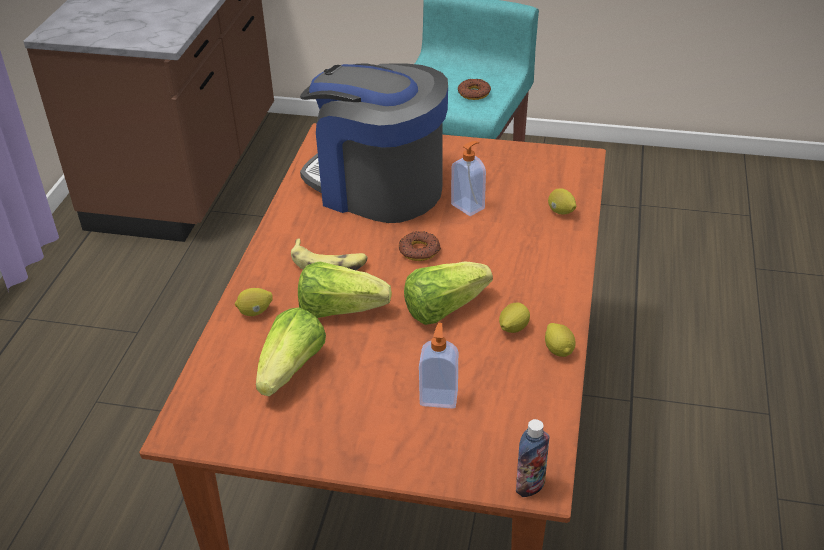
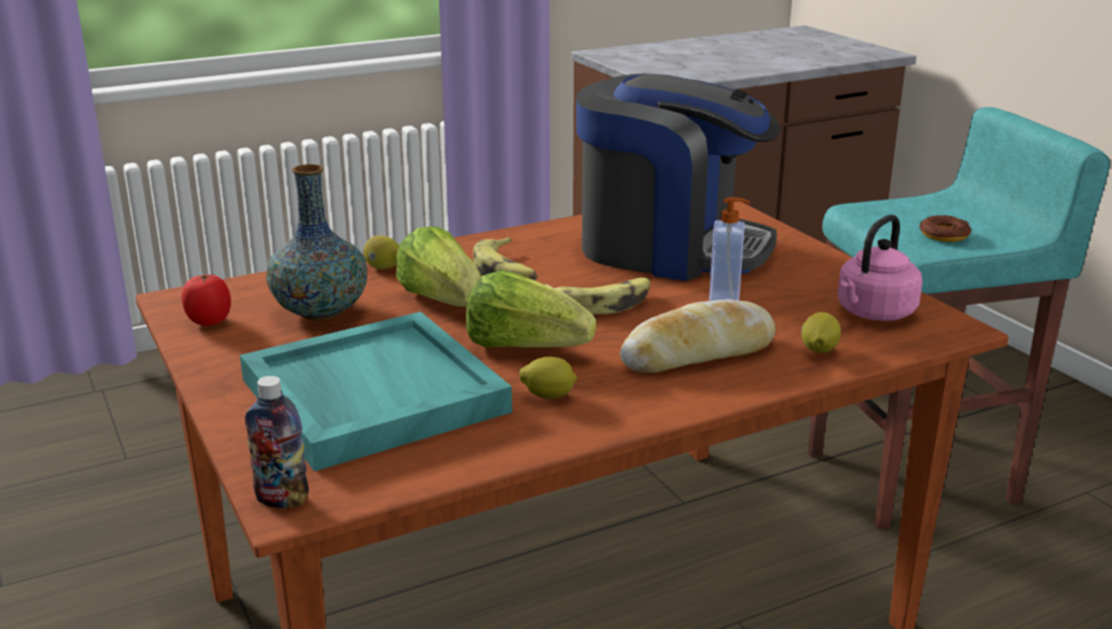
camera: 50 degrees right, 15 degrees down
lettuce [256,307,326,396] -> vase [266,164,367,321]
coffee machine [300,63,448,223] -> coffee machine turned 120 degrees clockwise [576,74,780,281]
donut [399,231,441,261] -> banana [544,277,650,314]
soap dispenser [419,323,458,409] -> turquoise tray [240,312,512,471]
lemon [545,323,576,357] -> none
none -> tomato [182,274,231,326]
none -> bread [620,299,776,373]
none -> pink kettle [837,215,922,321]

